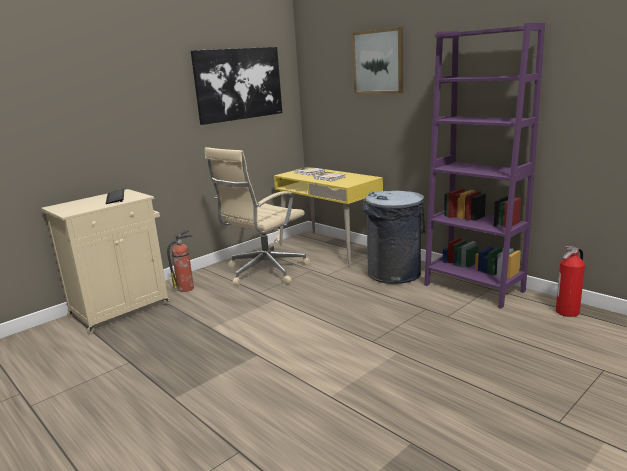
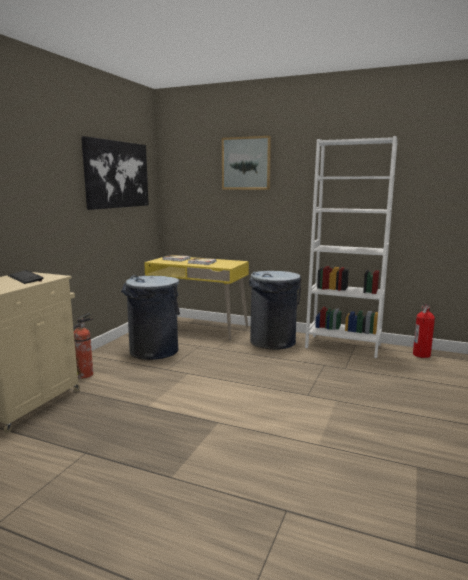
camera: 25 degrees left, 5 degrees down
beige office chair [205,147,311,285] -> grey trash can [121,275,180,360]
purple bookcase [424,23,545,309] -> white bookcase [305,136,398,358]

